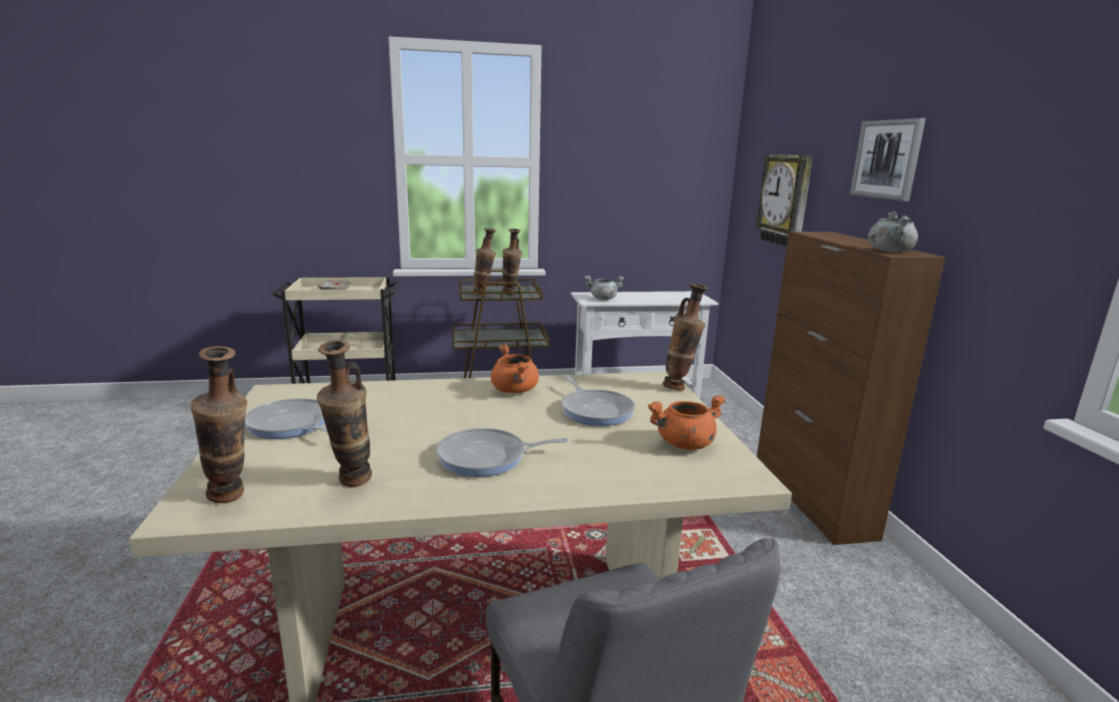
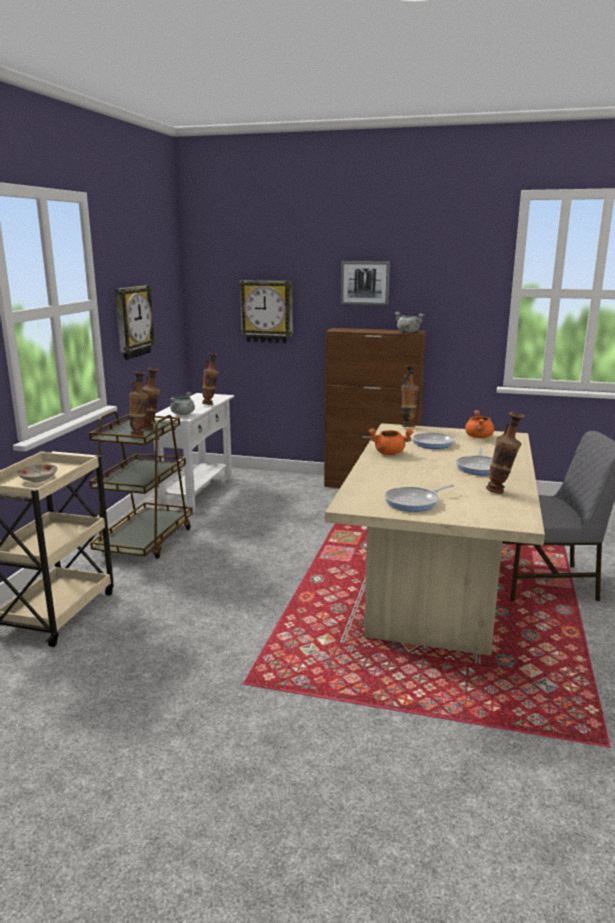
camera: 65 degrees left, 0 degrees up
vase [191,346,247,503] -> vase moved to [202,353,219,405]
none -> wall clock [115,285,156,360]

